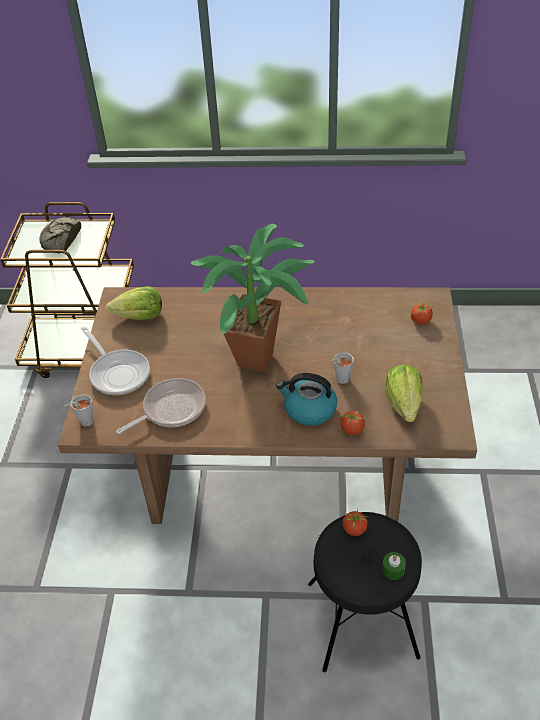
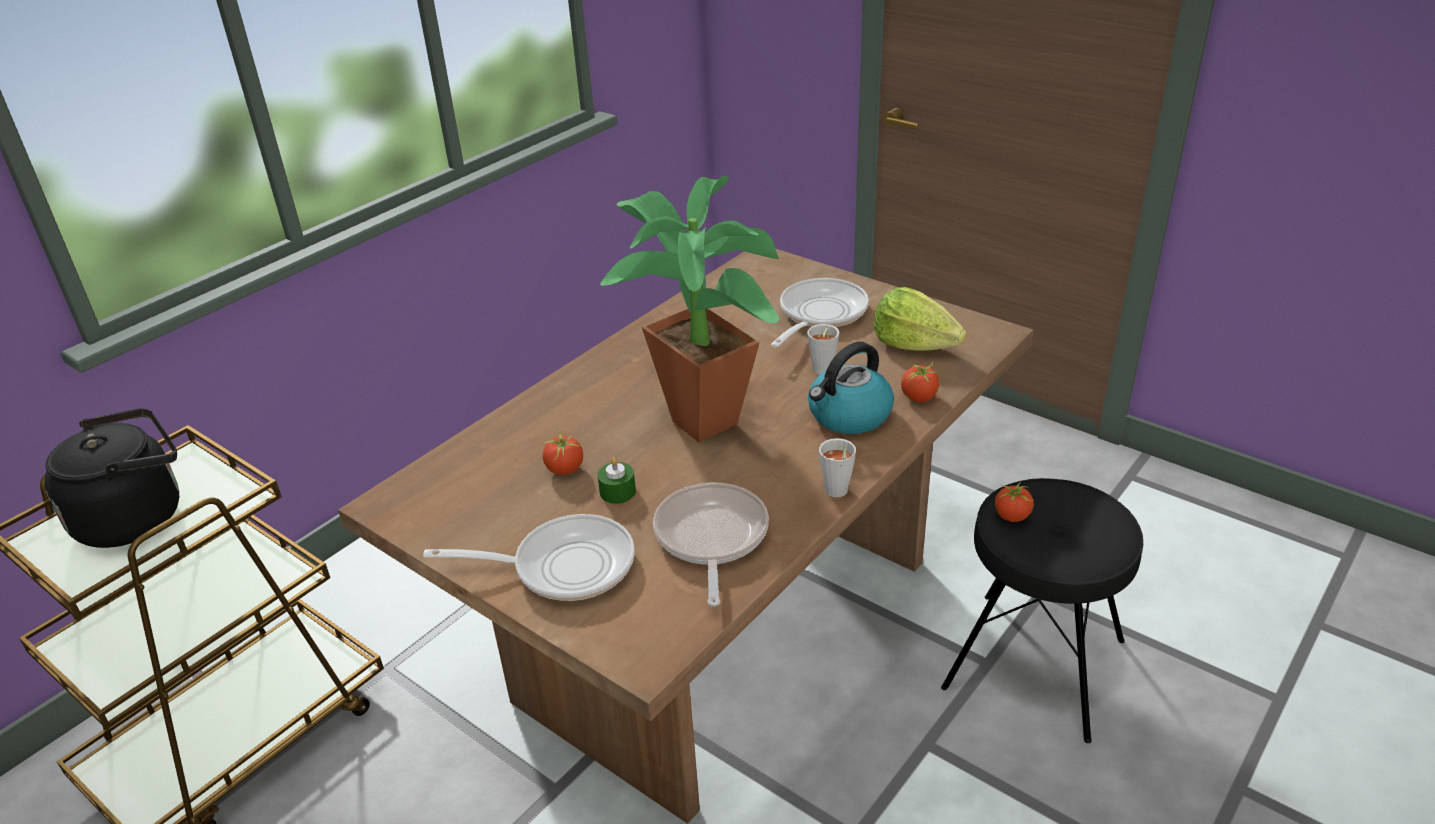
camera: 55 degrees left, 10 degrees down
bread [39,217,81,251] -> black kettle [44,408,179,548]
grey cup [64,394,94,426] -> grey cup moved to [819,438,856,497]
lettuce [106,286,162,320] -> none
green candle [382,552,406,580] -> green candle moved to [597,457,636,504]
tomato [411,300,435,325] -> tomato moved to [542,427,583,475]
none -> frying pan [771,278,869,348]

